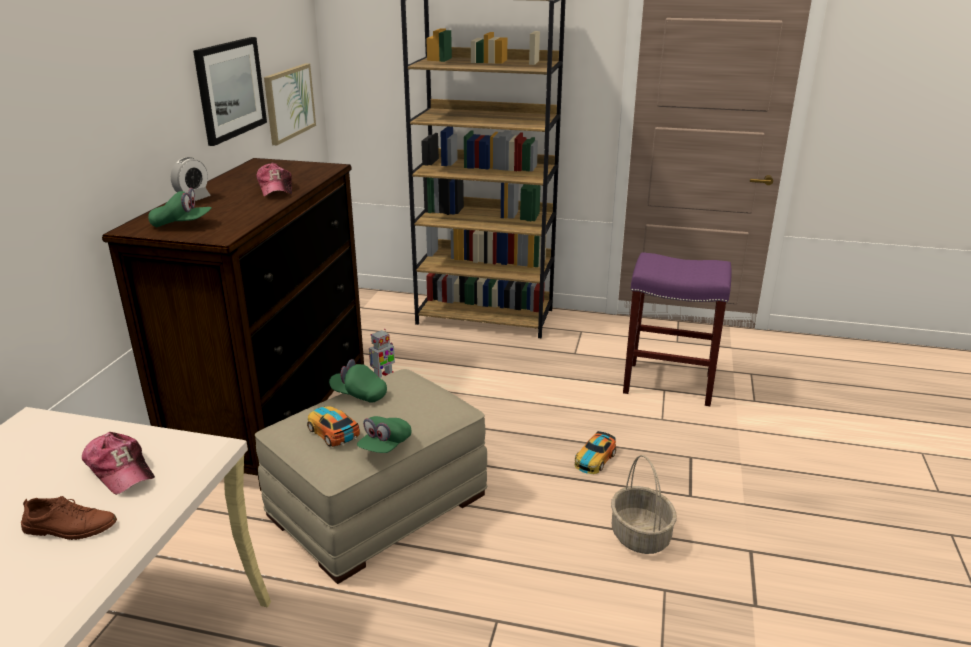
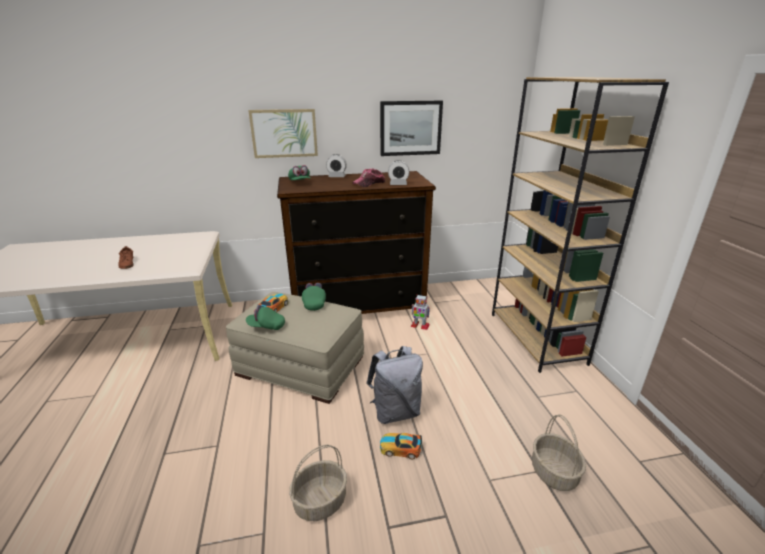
camera: 65 degrees right, 0 degrees up
cap [82,432,155,495] -> none
picture [264,63,316,145] -> picture moved to [248,109,318,158]
purple stool [623,252,732,406] -> basket [532,414,586,491]
none -> grey backpack [366,346,423,424]
none -> alarm clock [388,160,410,185]

